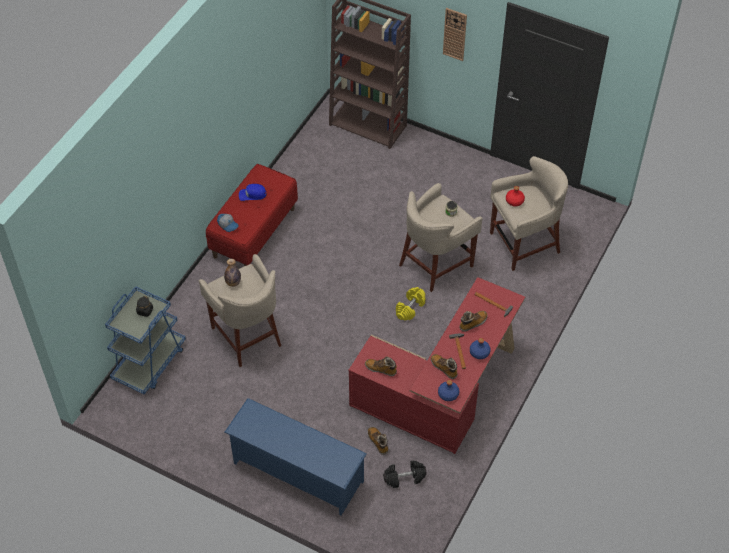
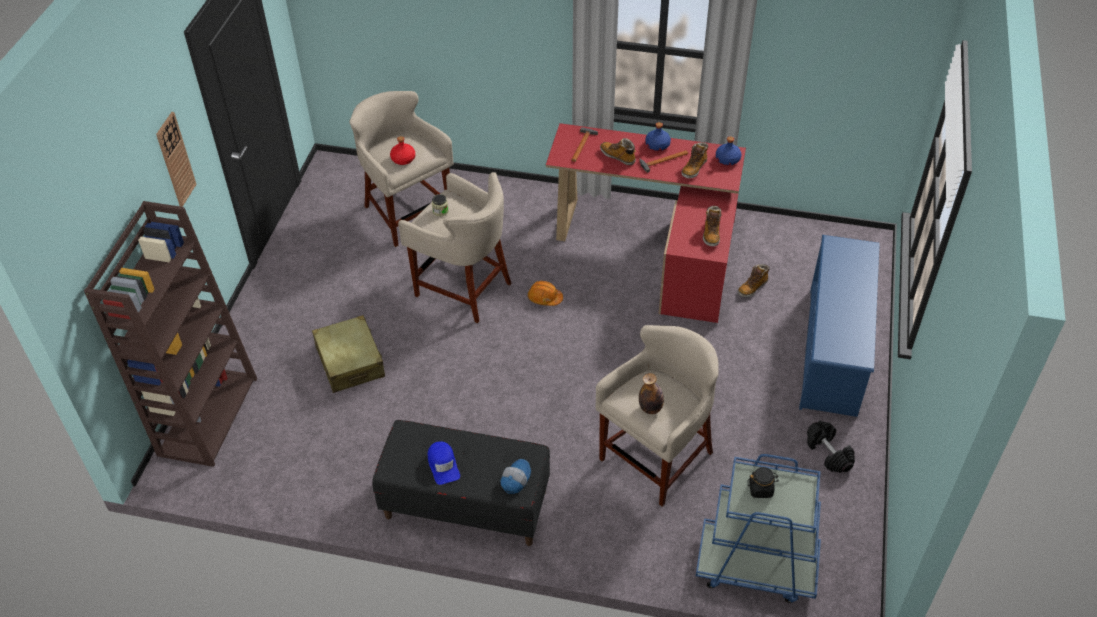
camera: 105 degrees left, 5 degrees down
red bench [206,164,298,266] -> black bench [372,420,550,546]
black dumbbell [383,460,427,488] -> black dumbbell moved to [807,421,855,473]
yellow dumbbell [396,287,425,321] -> orange hard hat [528,281,563,306]
none -> beige suitcase [312,315,385,393]

